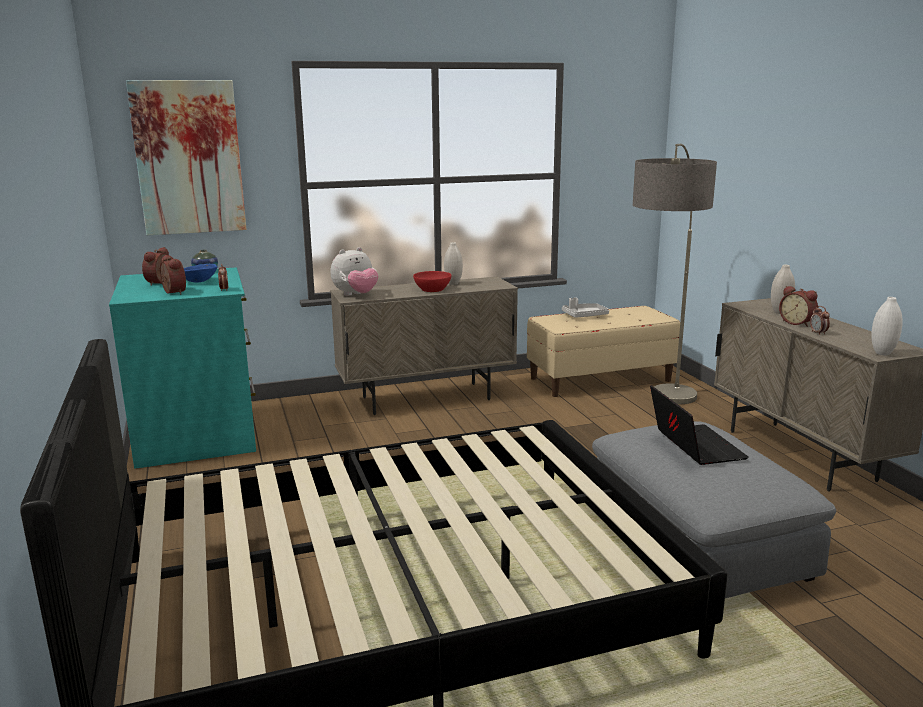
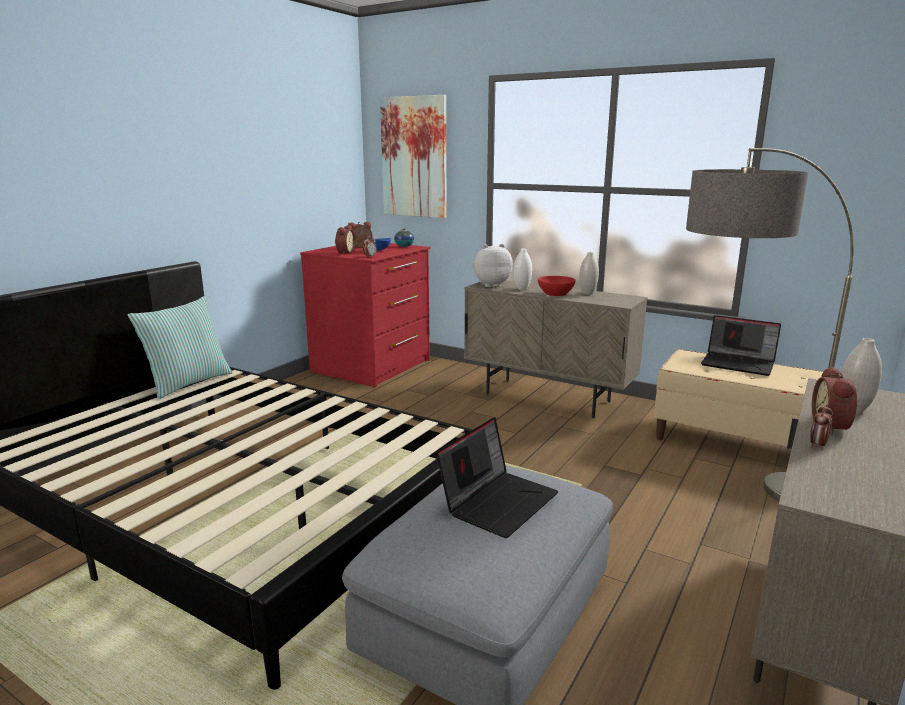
camera: 50 degrees right, 0 degrees up
turquoise dresser [109,267,256,469] -> red dresser [300,243,431,387]
plush toy [331,247,378,296] -> plush toy turned 150 degrees clockwise [472,244,513,287]
grey tray [562,297,609,318] -> laptop [701,315,781,376]
white vase [871,297,903,355] -> white vase moved to [514,249,532,290]
none -> pillow [128,296,233,399]

